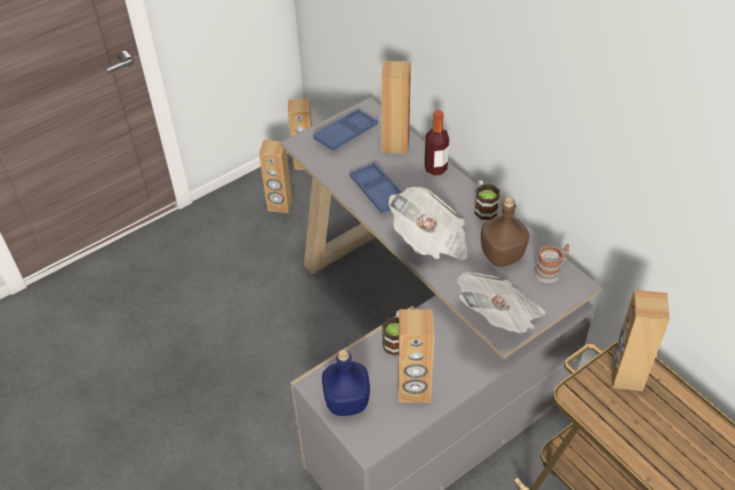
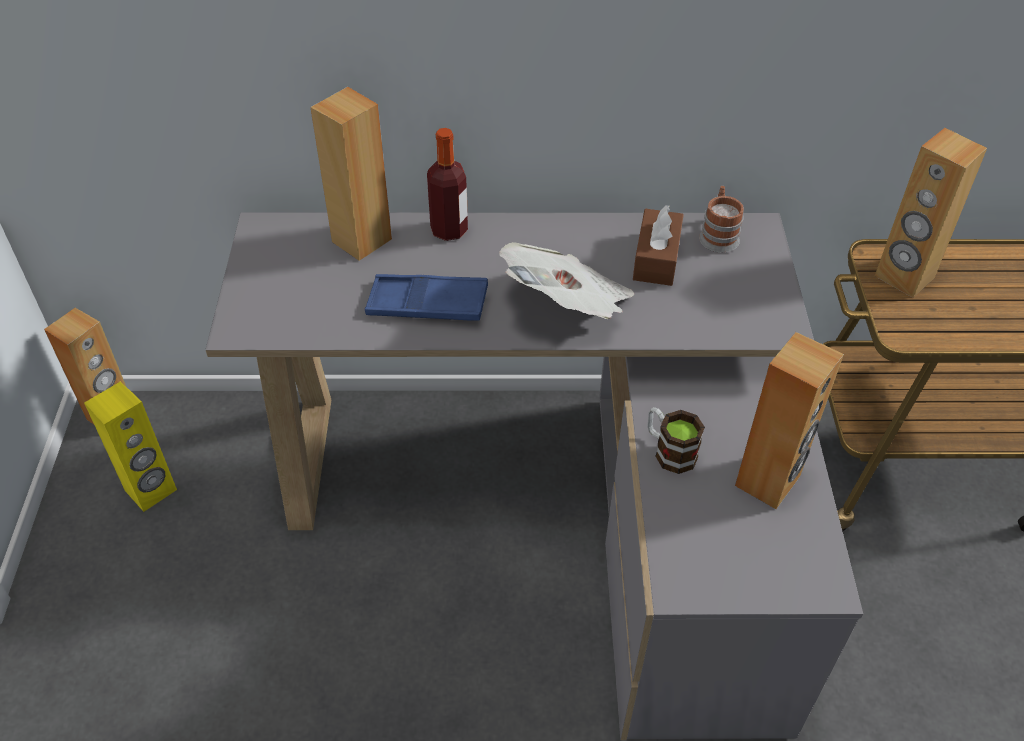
camera: 55 degrees left, 0 degrees up
brown speaker [259,140,293,213] -> yellow speaker [84,382,177,512]
blue tray [313,109,378,151] -> none
blue bottle [322,349,370,416] -> none
newspaper [457,271,546,334] -> none
mug [475,180,500,220] -> none
brown bottle [481,197,529,267] -> brown tissue box [633,205,684,286]

